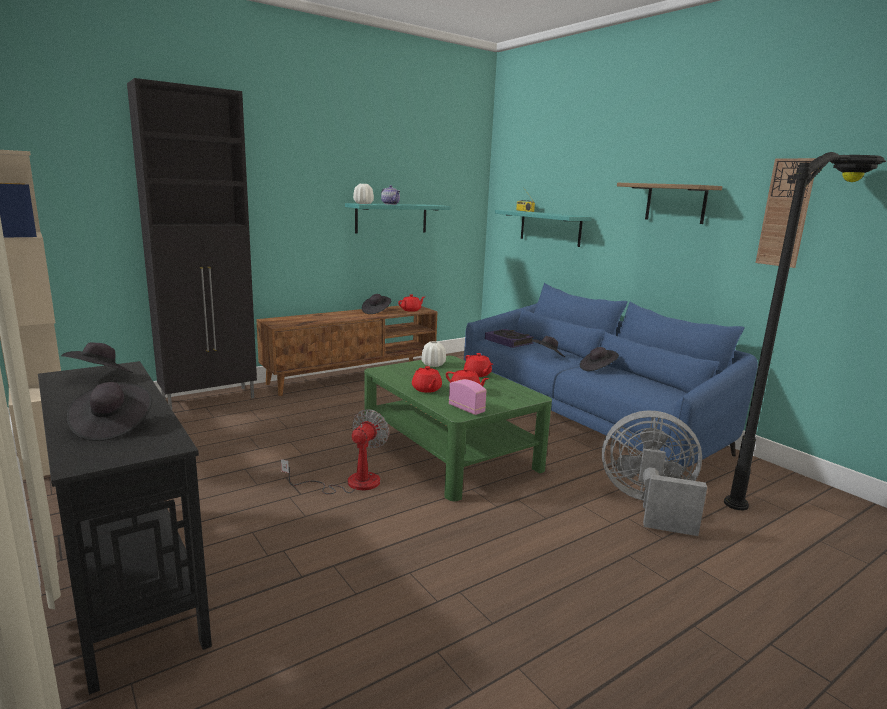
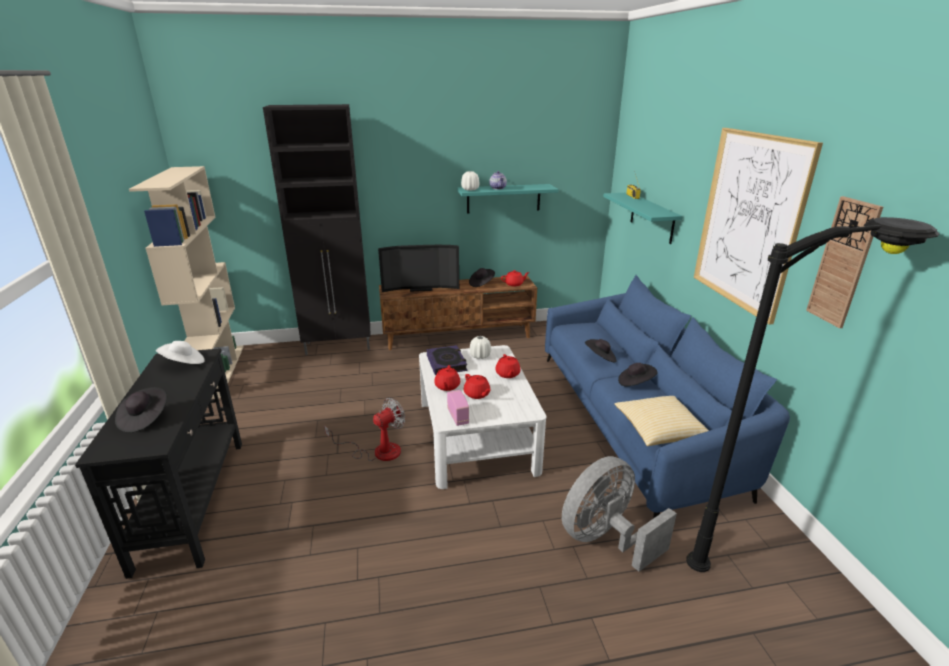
camera: 25 degrees right, 10 degrees up
black hat [61,342,133,373] -> white hat [156,341,205,364]
green coffee table [364,356,552,501] -> white coffee table [419,345,546,489]
book [485,329,534,348] -> book moved to [426,345,467,375]
grey fan [602,411,707,536] -> grey fan turned 75 degrees counterclockwise [562,456,677,572]
shelf [617,183,722,224] -> picture [694,128,823,325]
none -> television [378,245,459,292]
none -> pillow [614,396,709,446]

